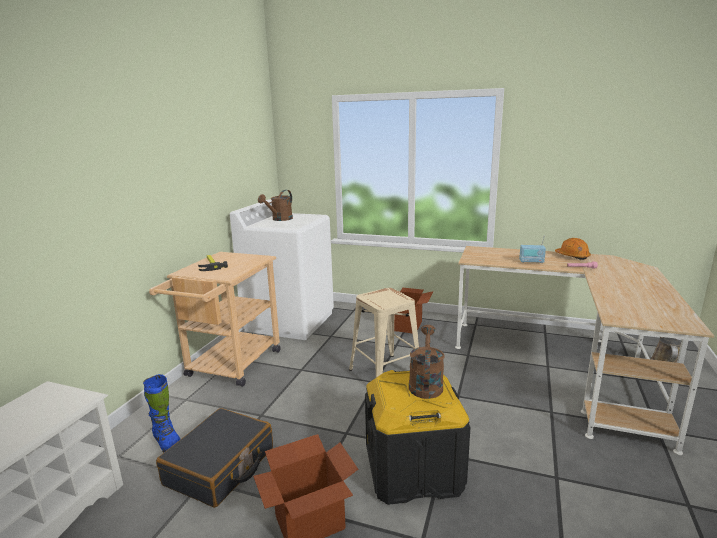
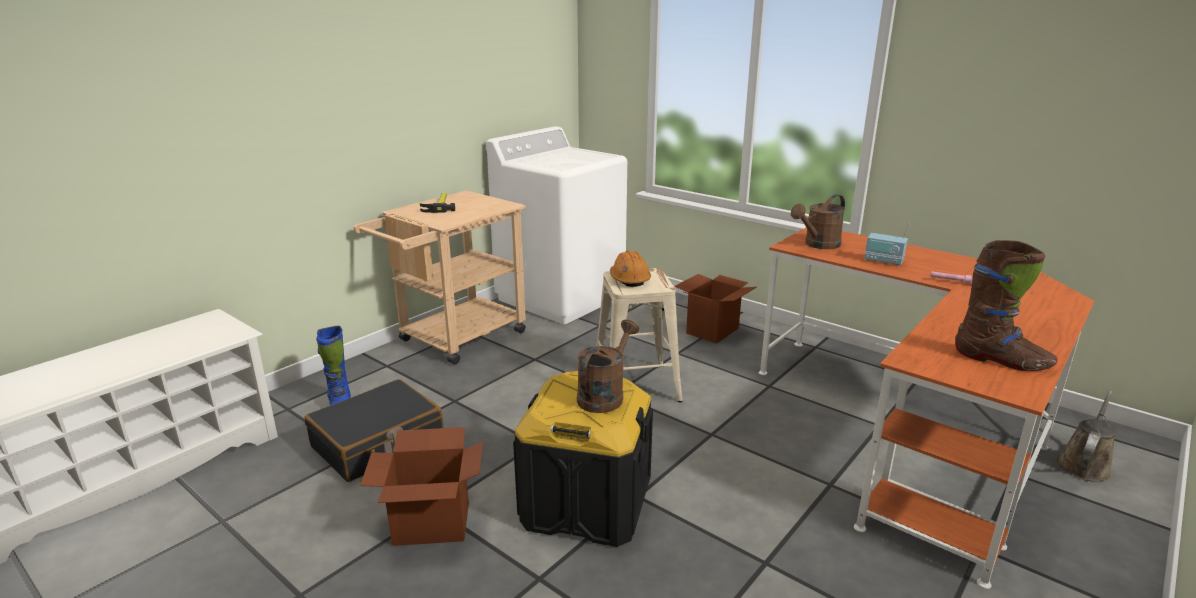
camera: 20 degrees right, 5 degrees up
brown watering can [258,190,293,221] -> brown watering can moved to [791,194,845,249]
beige desk [455,246,714,455] -> orange desk [759,228,1094,589]
orange hard hat [555,238,591,260] -> orange hard hat moved to [610,250,651,287]
none -> brown boot [955,240,1057,371]

